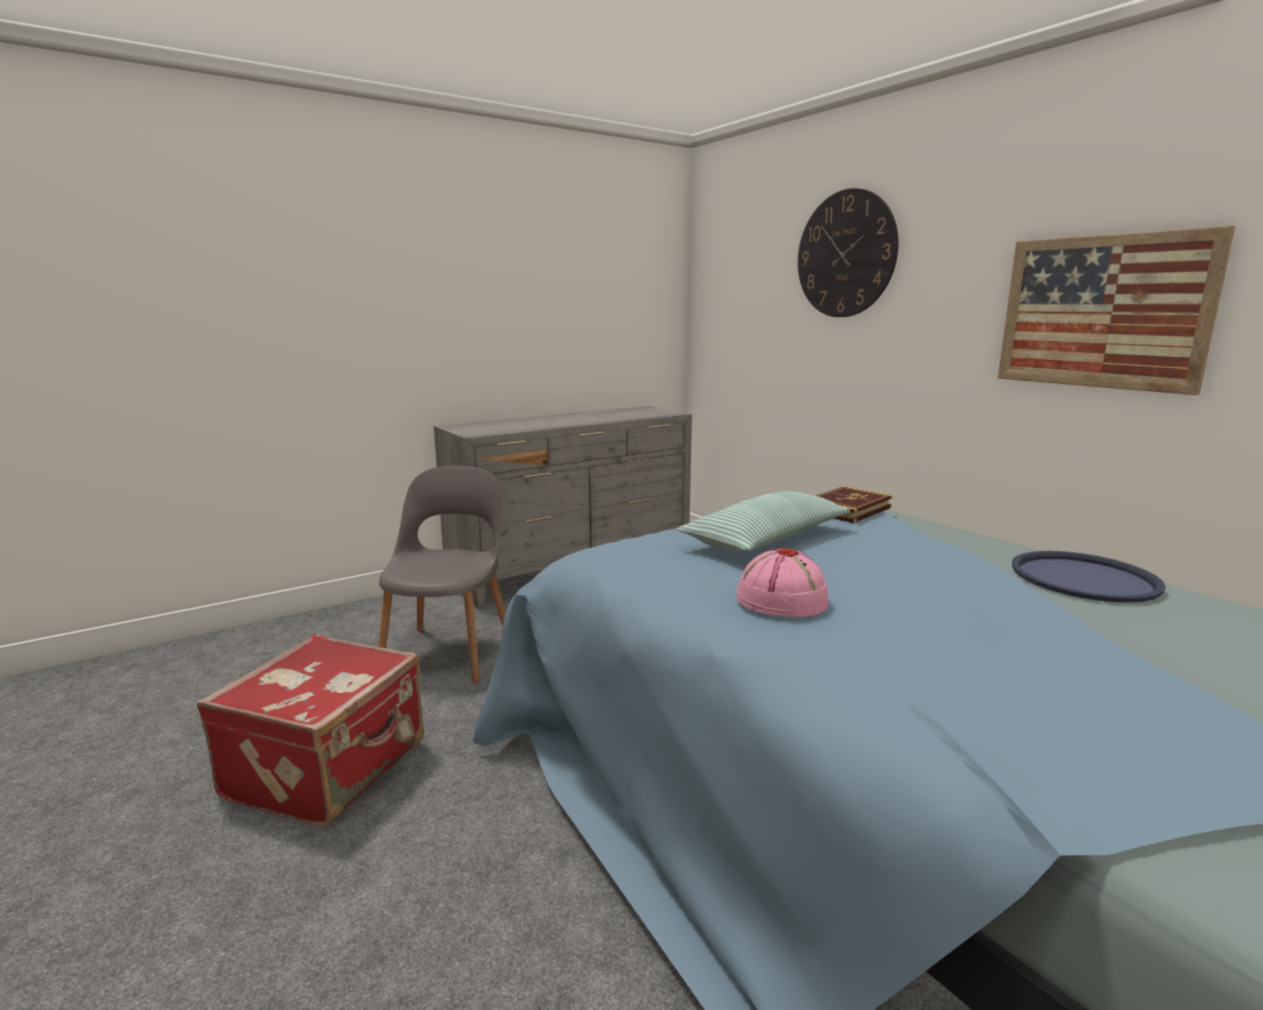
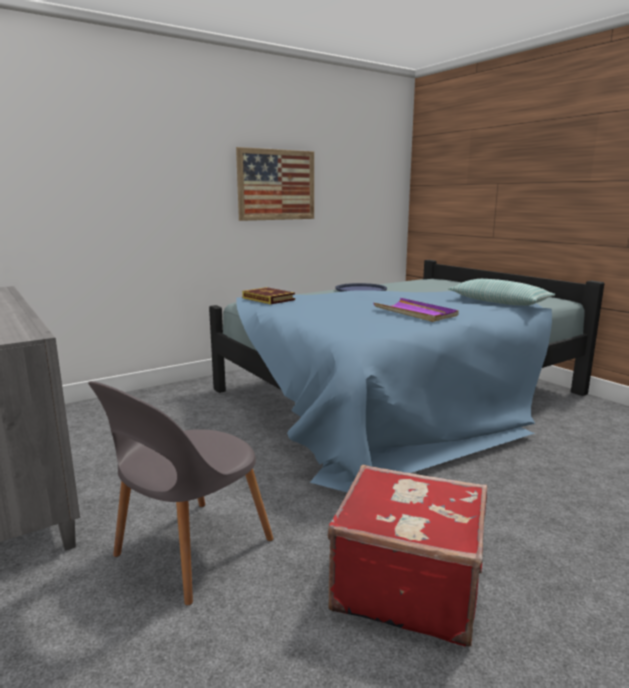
camera: 90 degrees left, 0 degrees up
grey chair [379,466,506,683] -> grey chair turned 60 degrees counterclockwise [88,381,274,605]
pillow [676,491,850,553] -> pillow moved to [448,279,556,306]
pink hat [736,548,829,617] -> purple tray [373,298,459,322]
wall clock [798,188,899,317] -> none

